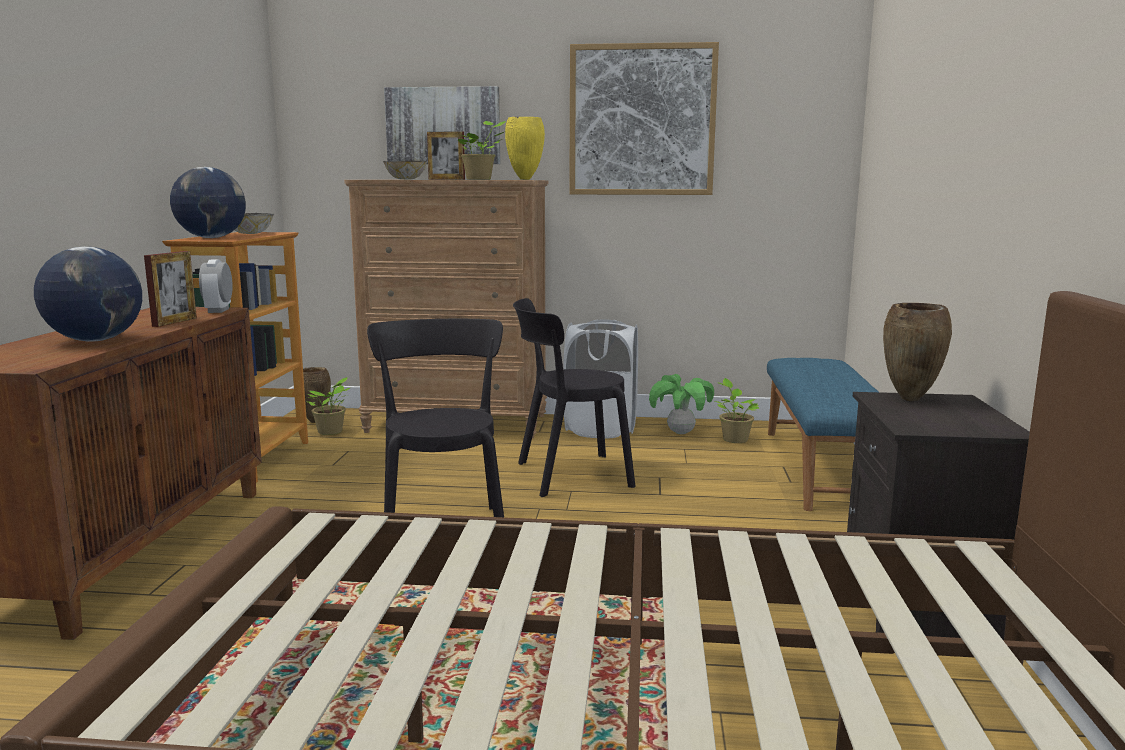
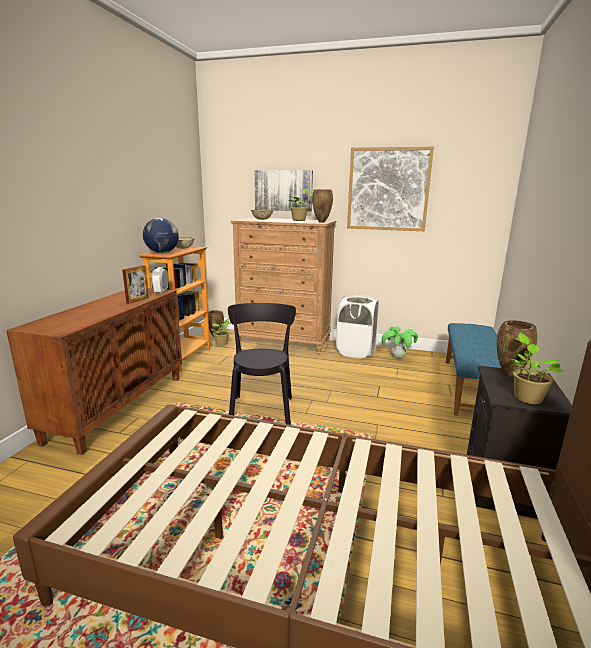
camera: 10 degrees right, 5 degrees up
globe [34,247,142,342] -> none
picture frame [427,131,465,180] -> none
yellow vase [505,117,545,180] -> brown vase [312,189,333,223]
black chair [513,298,635,497] -> none
potted plant [715,378,759,443] -> potted plant moved to [512,332,565,404]

